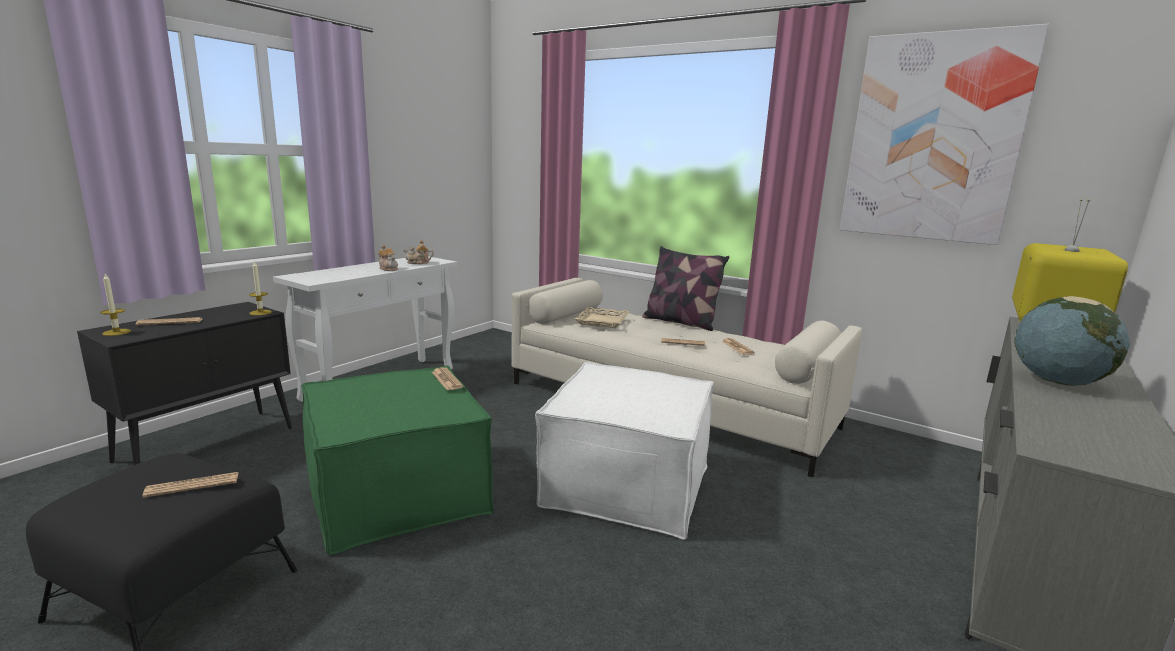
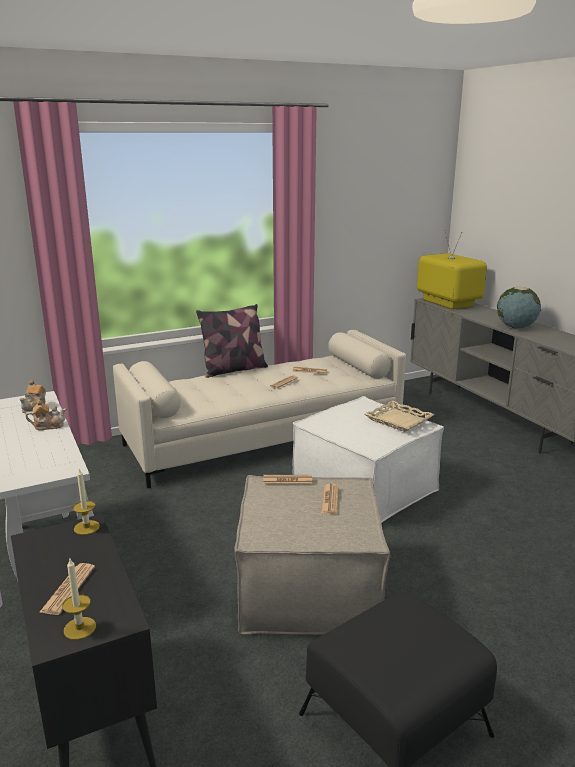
camera: 60 degrees left, 5 degrees up
newspaper [142,472,238,498] -> newspaper moved to [321,484,339,514]
green ottoman [301,365,494,555] -> beige ottoman [235,475,390,635]
beige tray [575,307,630,328] -> beige tray moved to [365,400,435,432]
picture [840,24,1049,245] -> none

